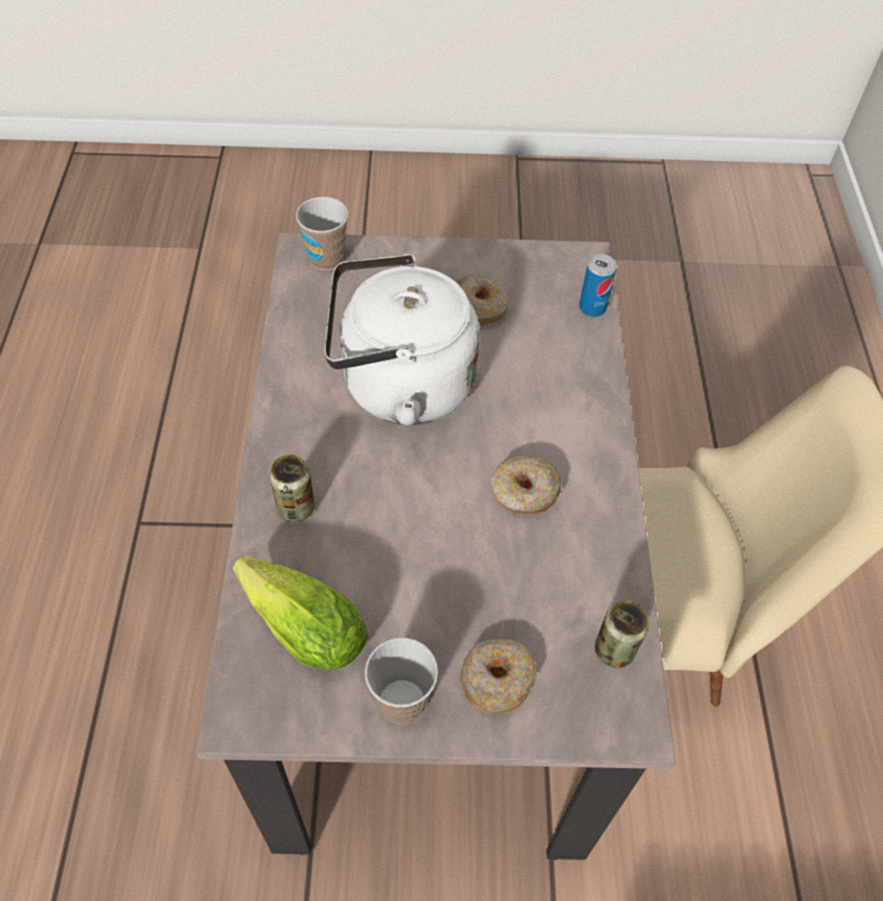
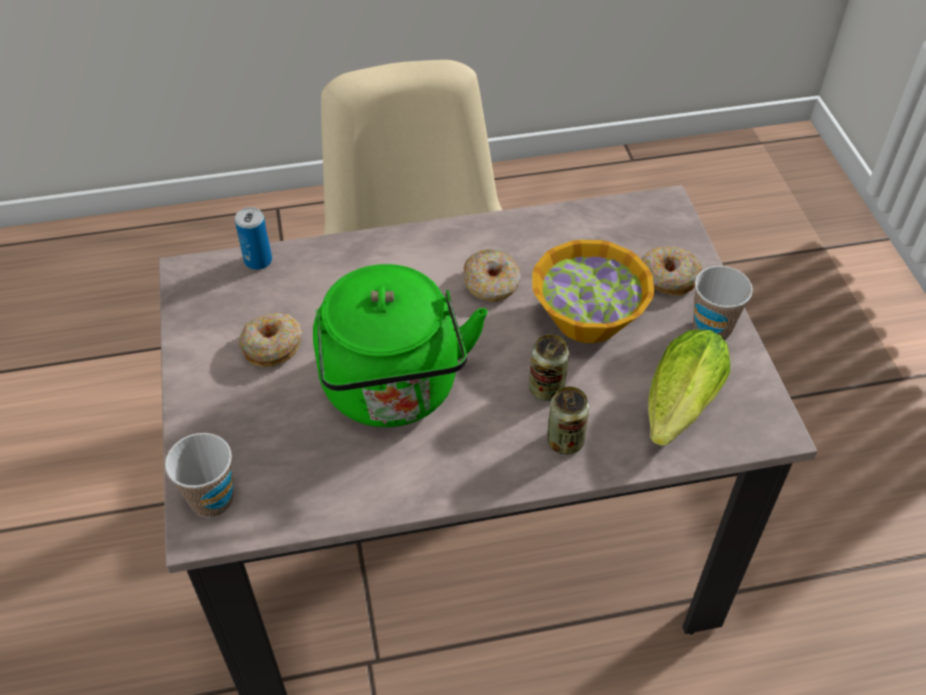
camera: 100 degrees left, 5 degrees down
white kettle [324,254,480,426] -> green kettle [313,264,488,427]
can [595,600,649,668] -> can moved to [529,334,569,401]
none -> bowl [532,240,654,343]

